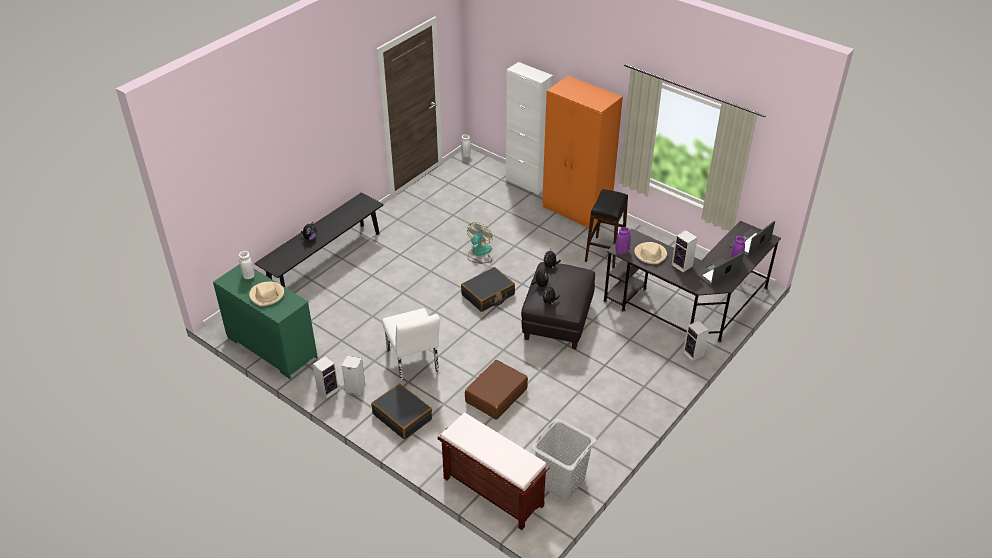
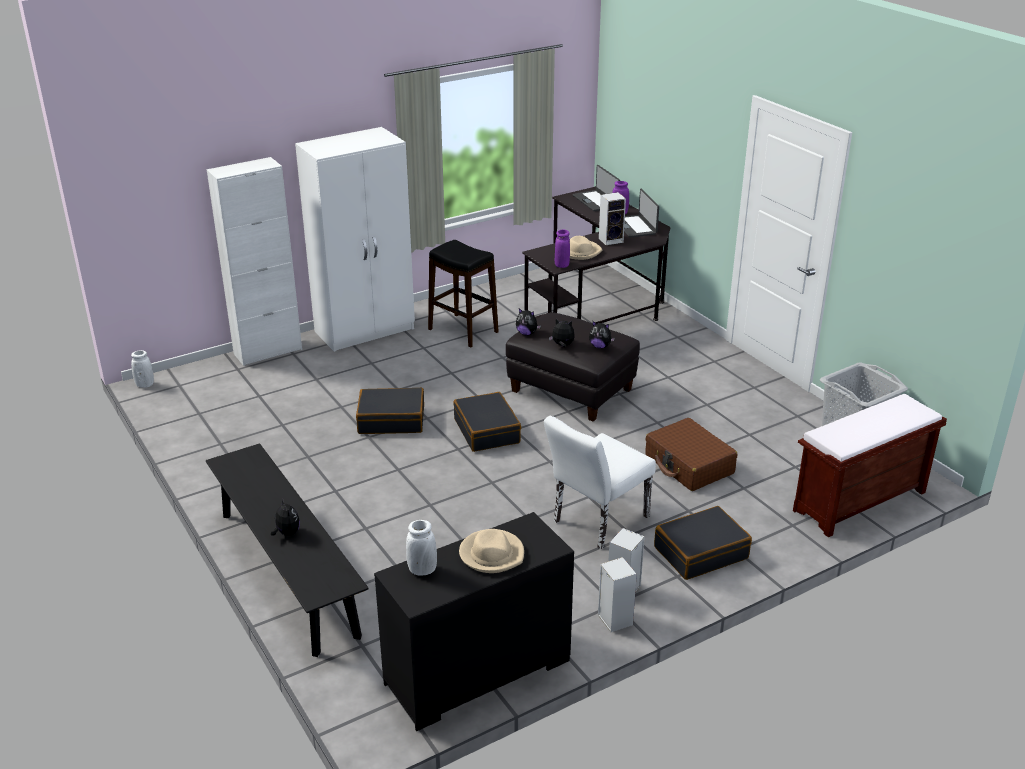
camera: 70 degrees left, 10 degrees down
green dresser [213,264,318,379] -> black dresser [374,512,574,731]
white chair [382,308,440,381] -> white chair turned 135 degrees clockwise [544,416,656,549]
fan [467,222,493,263] -> black suitcase [356,388,424,434]
orange wardrobe [542,76,623,231] -> white wardrobe [295,127,415,352]
speaker [683,321,709,361] -> none

